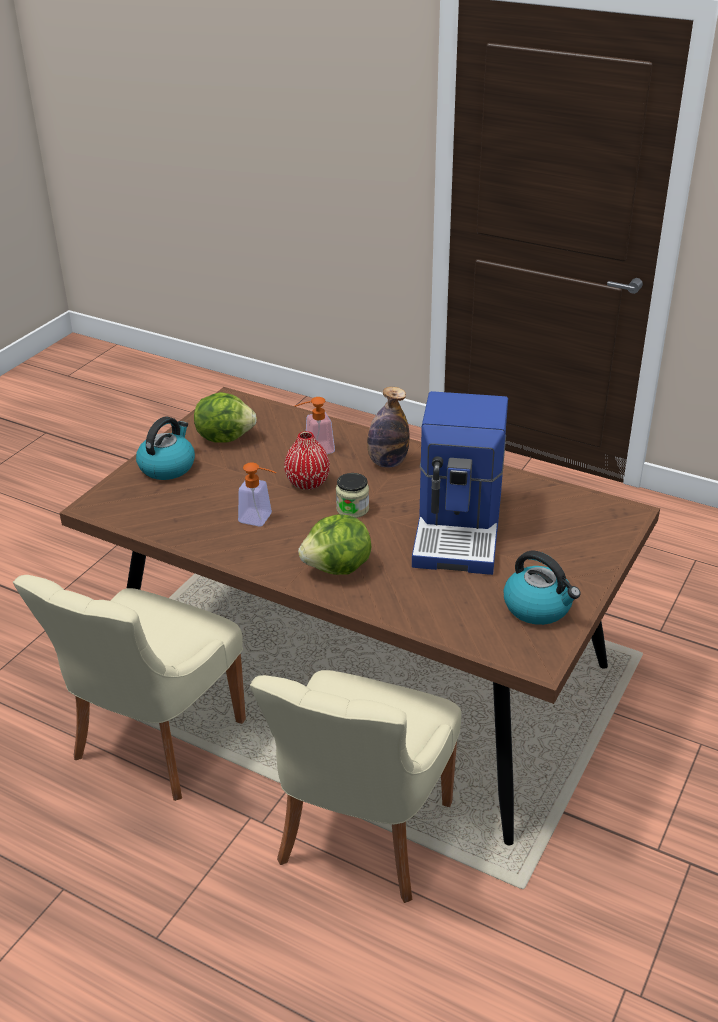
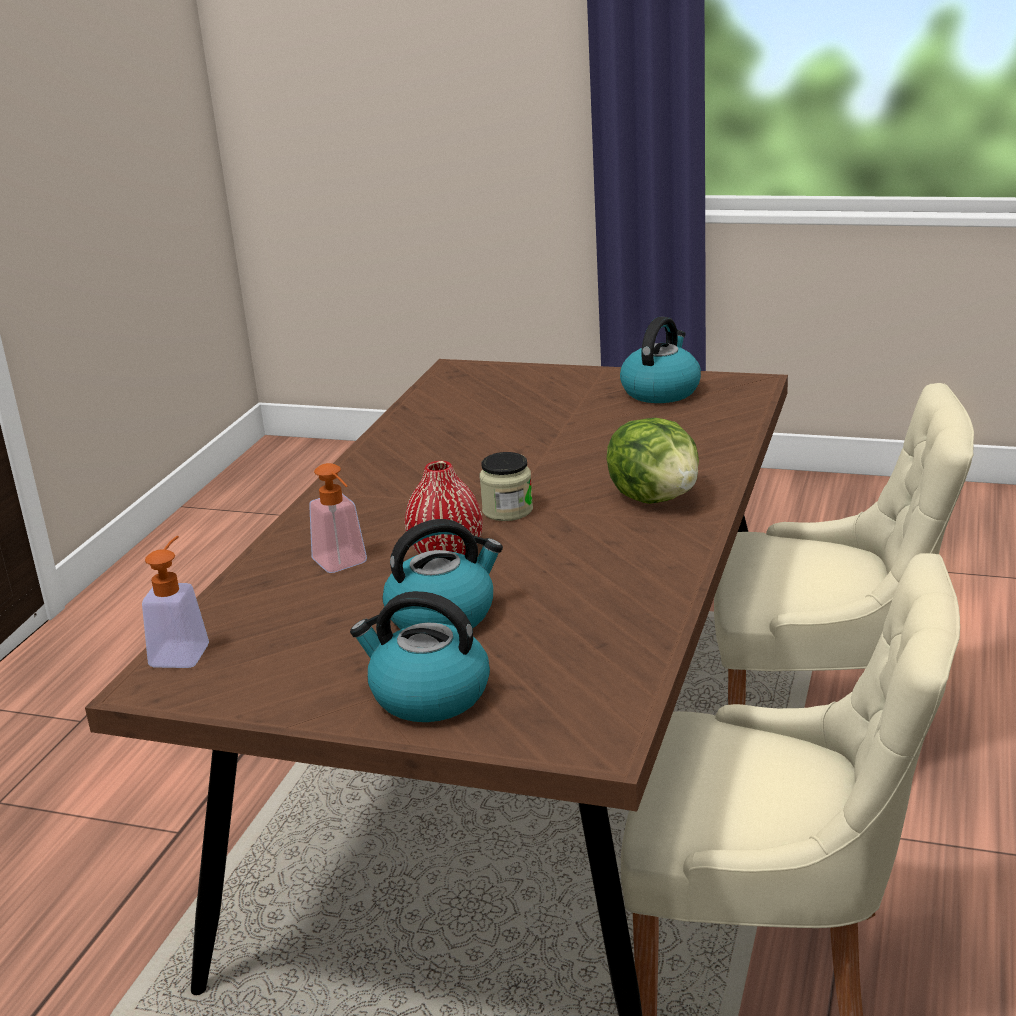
camera: 100 degrees left, 10 degrees down
lettuce [194,392,257,443] -> none
soap dispenser [238,462,276,527] -> soap dispenser moved to [142,535,209,668]
bottle [367,387,409,468] -> none
coffee machine [412,391,508,575] -> none
none -> kettle [383,519,503,629]

